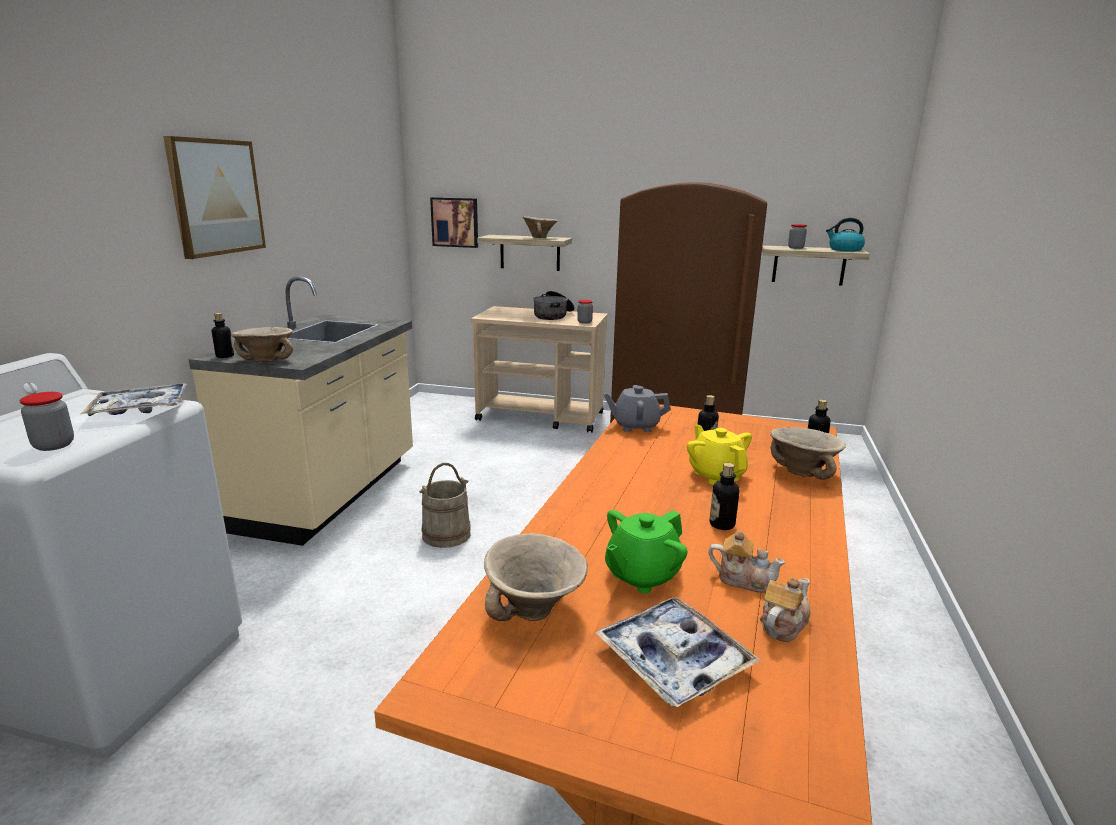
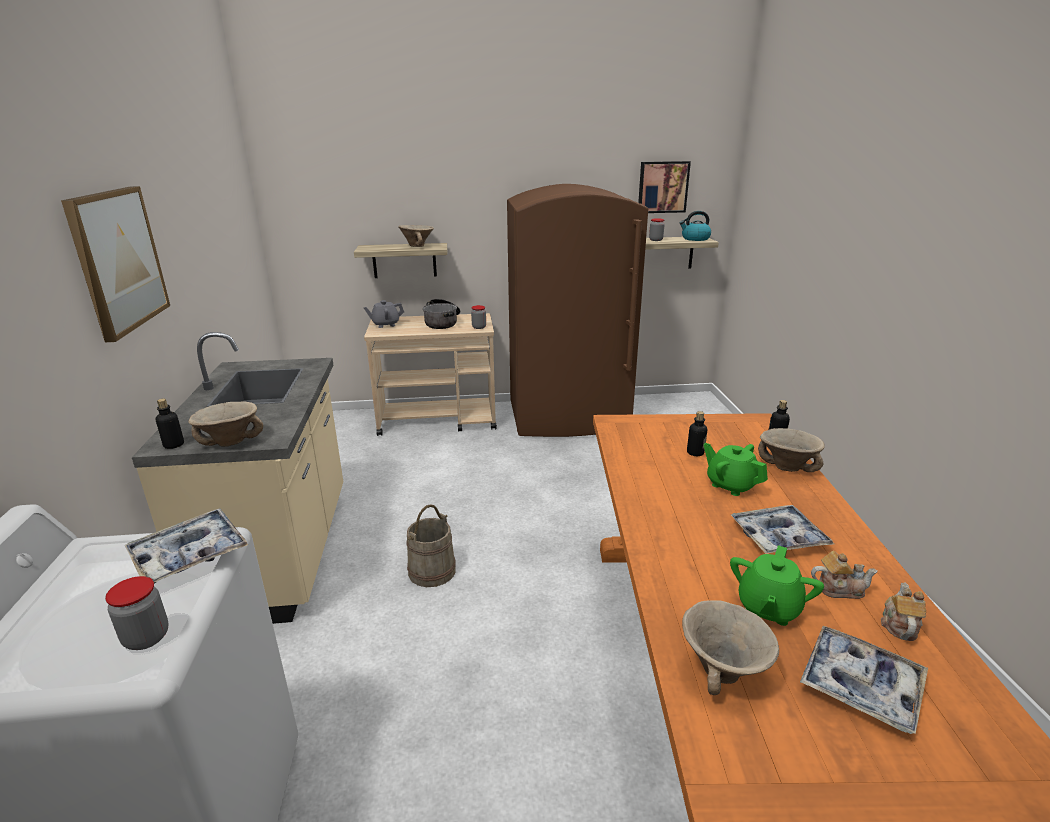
camera: 20 degrees left, 5 degrees up
picture [430,197,478,248] -> picture moved to [638,161,691,213]
grey teapot [604,385,671,432] -> grey teapot moved to [363,300,404,328]
yellow teapot [687,425,752,485] -> green teapot [704,443,768,496]
bottle [710,463,739,530] -> tray [731,505,834,554]

